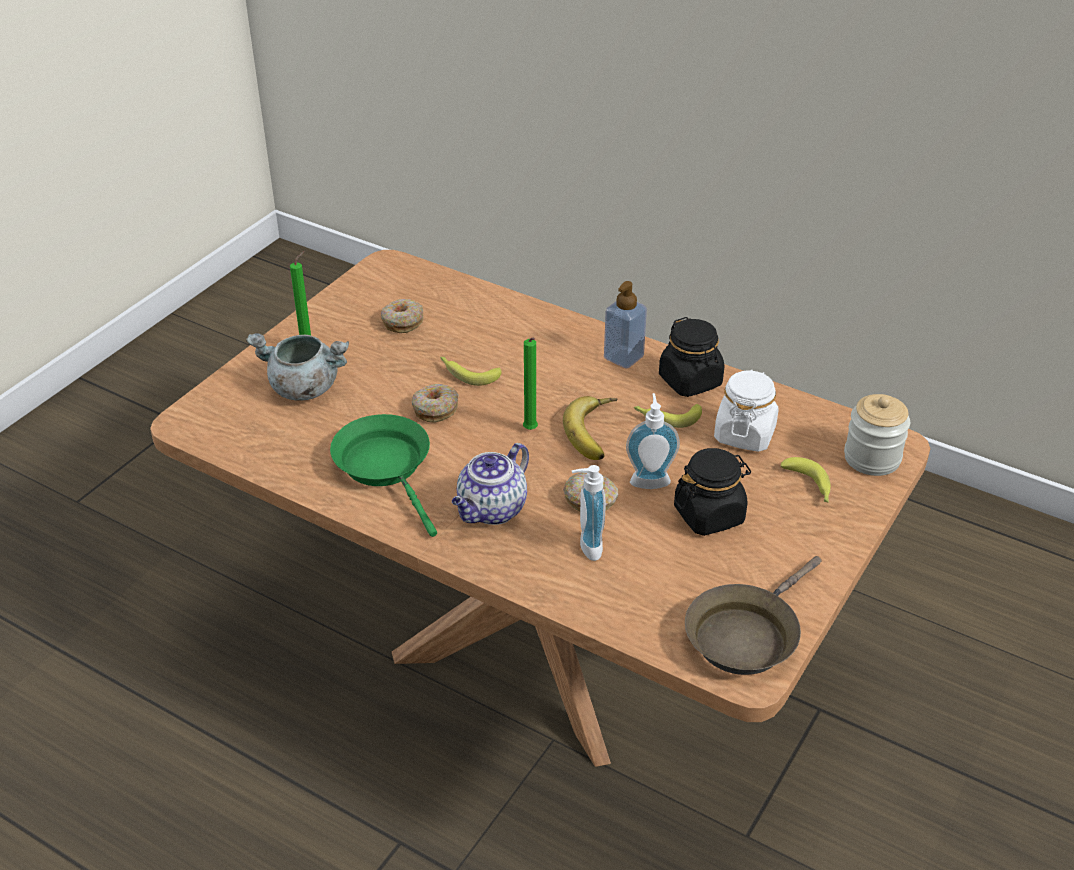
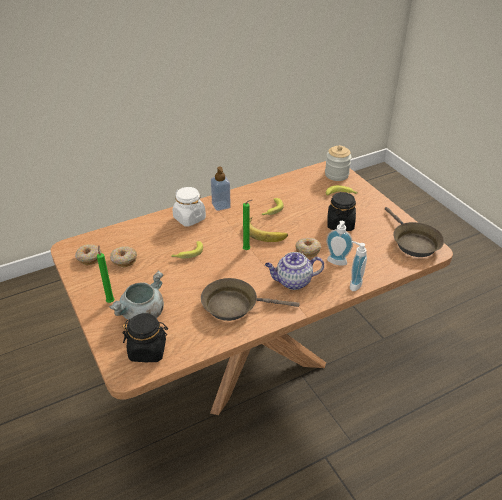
camera: 60 degrees left, 0 degrees up
green frying pan [330,414,437,537] -> brown frying pan [201,278,299,321]
donut [412,384,458,423] -> donut moved to [75,244,102,265]
teapot [452,443,529,525] -> teapot turned 105 degrees clockwise [265,252,324,290]
soap dispenser [626,393,680,489] -> soap dispenser moved to [350,241,367,291]
black jar [659,317,725,397] -> black jar moved to [122,313,168,362]
white jar [714,370,779,452] -> white jar moved to [172,187,206,227]

